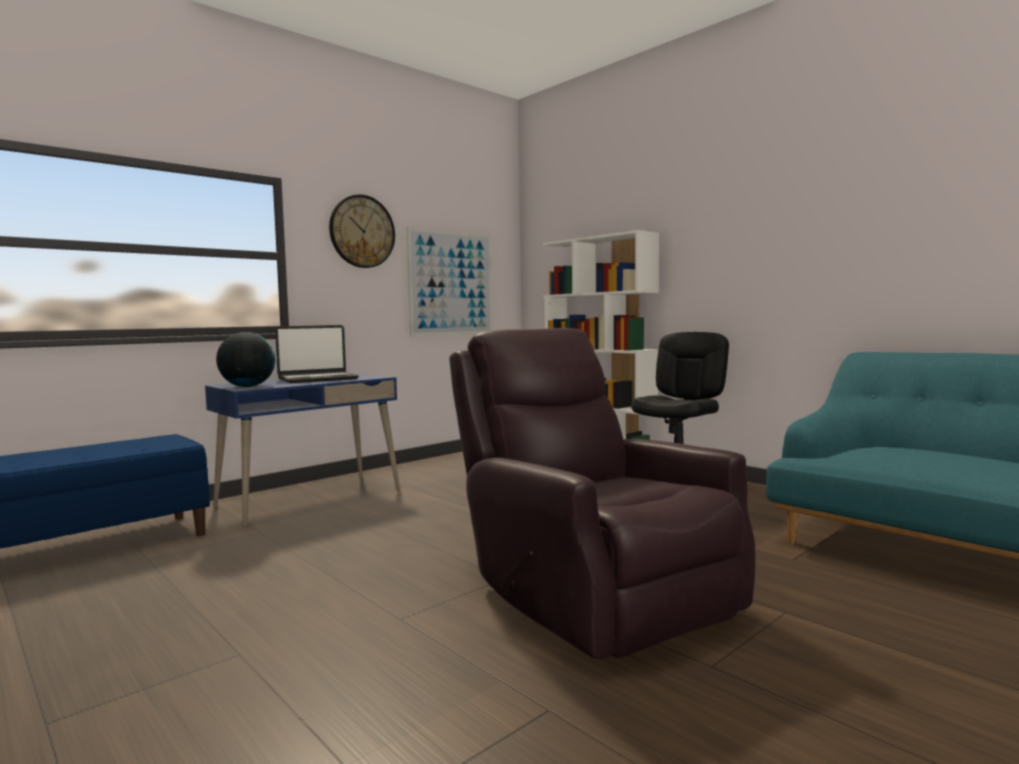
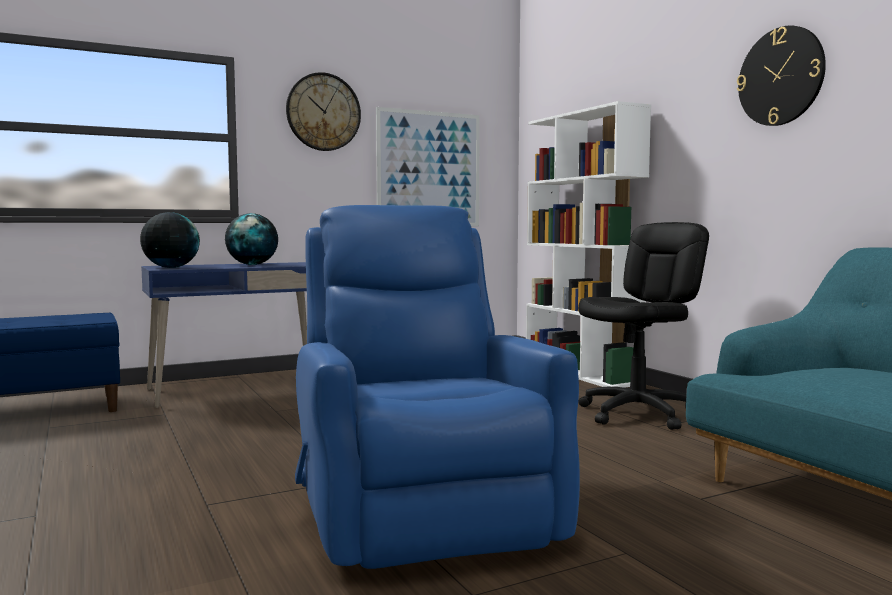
camera: 15 degrees right, 0 degrees up
laptop [275,325,359,383] -> globe [225,213,278,265]
brown armchair [449,328,756,659] -> blue armchair [295,205,580,569]
none -> wall clock [737,25,826,126]

